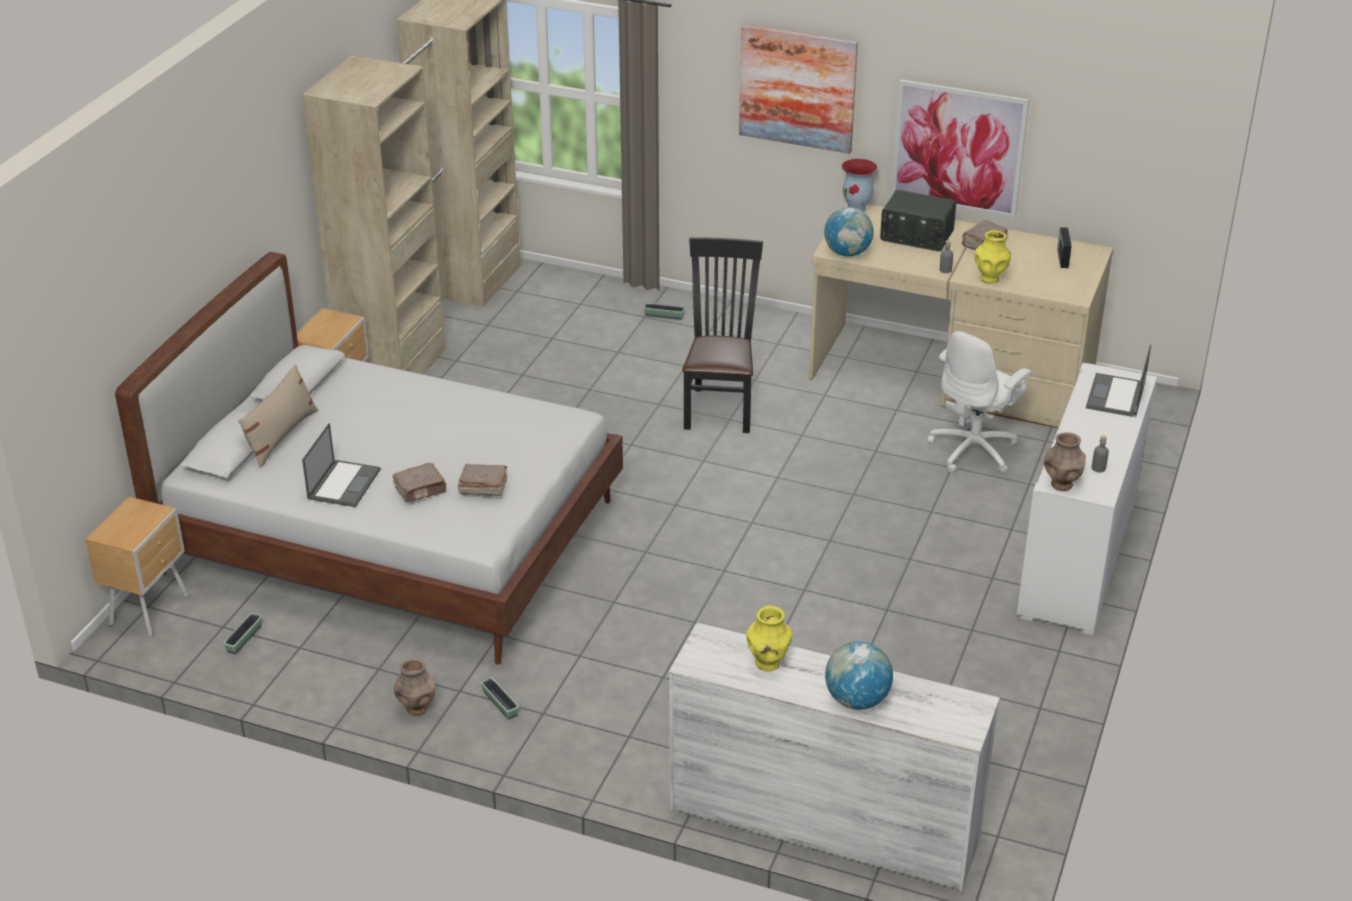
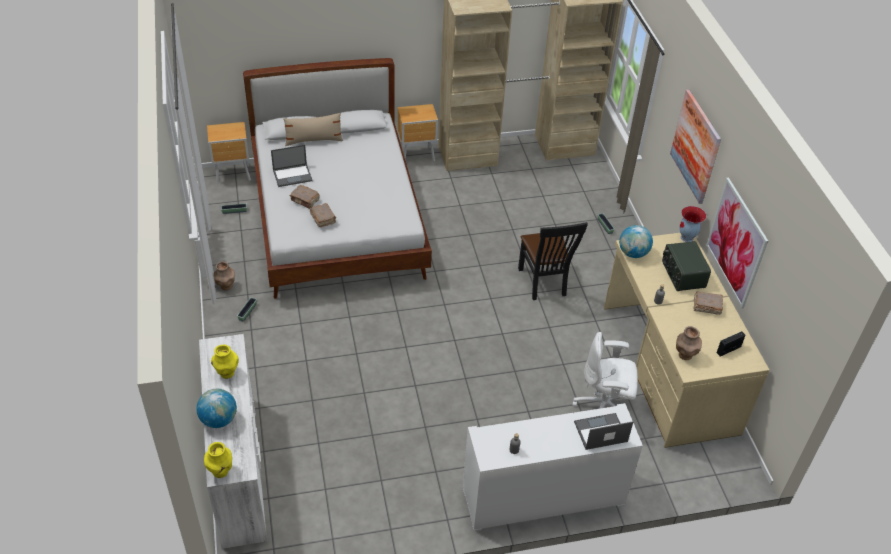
camera: 55 degrees right, 10 degrees up
black chair [682,237,763,433] -> black chair turned 105 degrees clockwise [518,222,588,300]
yellow vase [975,230,1011,284] -> yellow vase moved to [204,442,232,478]
brown vase [1044,432,1086,491] -> brown vase moved to [676,326,702,360]

